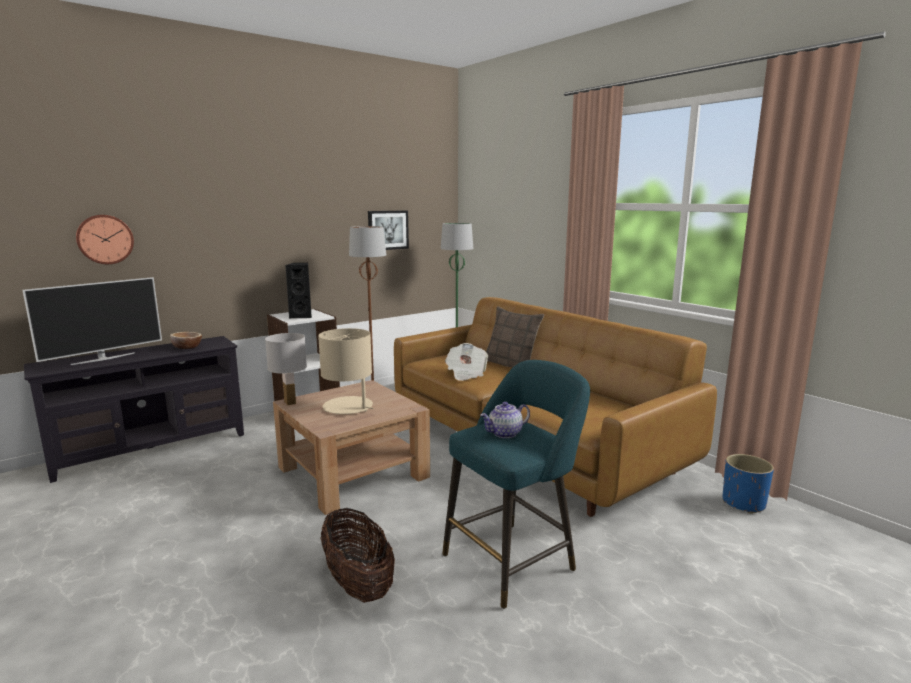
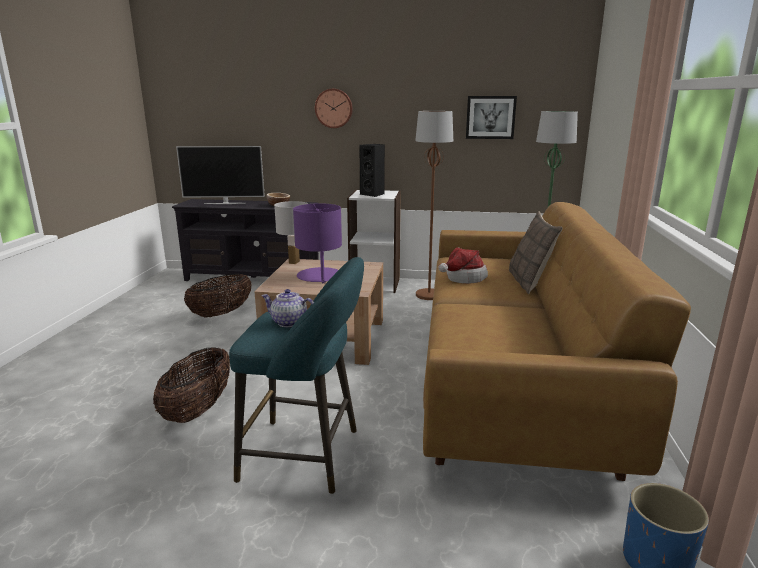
camera: 45 degrees right, 5 degrees up
wall clock [76,215,134,264] -> wall clock moved to [315,89,353,128]
beige table lamp [318,328,374,414] -> purple table lamp [293,203,342,283]
newspaper [445,343,488,381] -> hat [438,247,488,284]
none -> basket [184,274,251,318]

